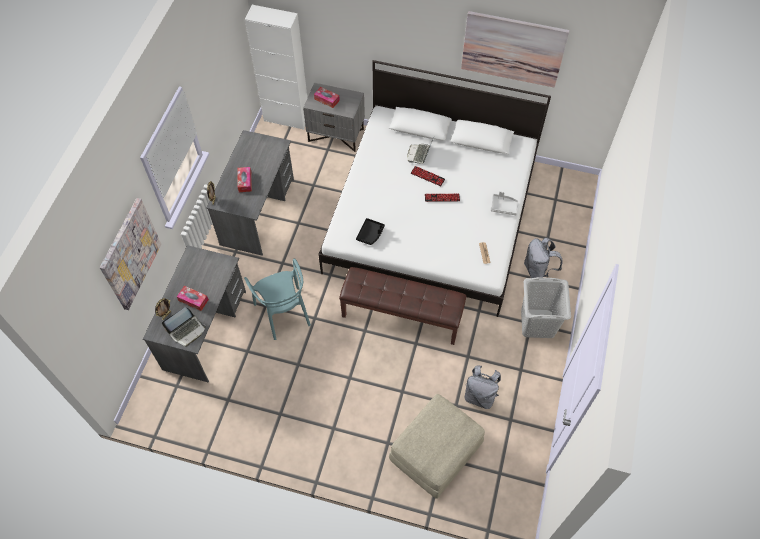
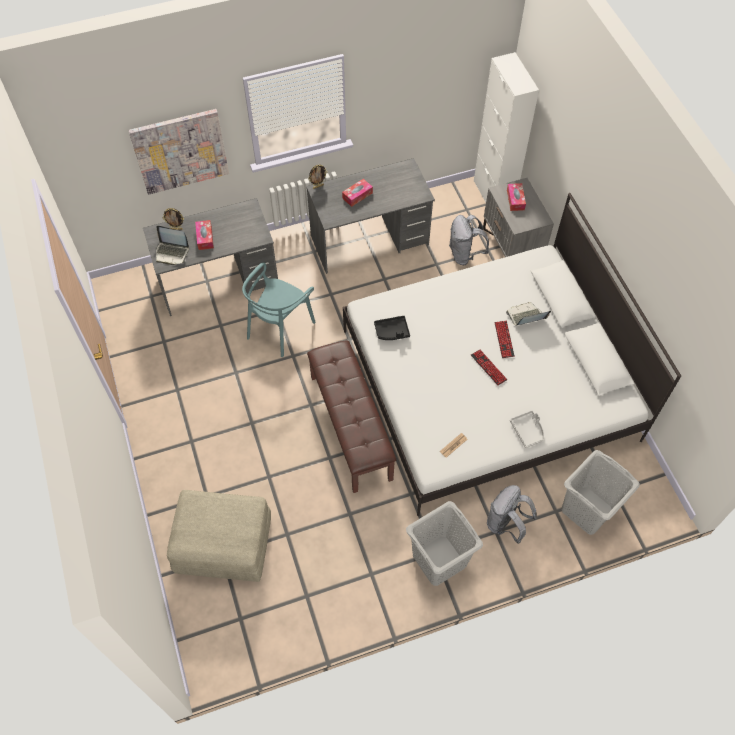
camera: 55 degrees right, 0 degrees up
picture [461,11,570,88] -> none
grey backpack [465,366,501,409] -> grey backpack moved to [449,215,489,265]
none -> grey laundry basket [562,450,640,535]

